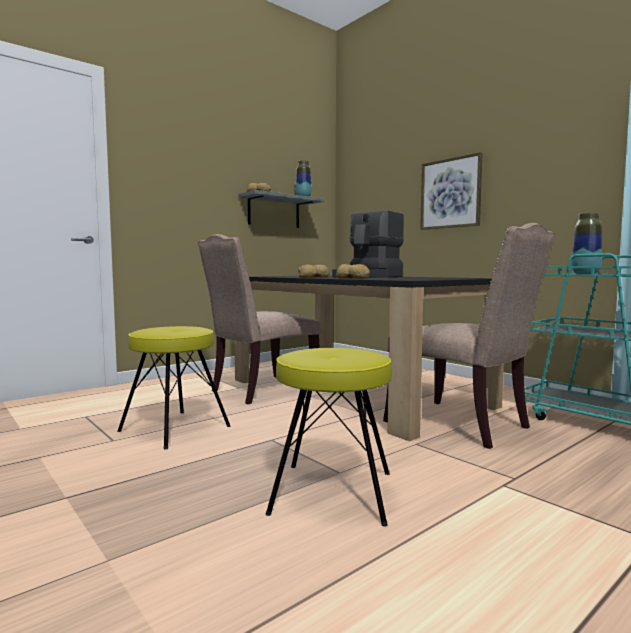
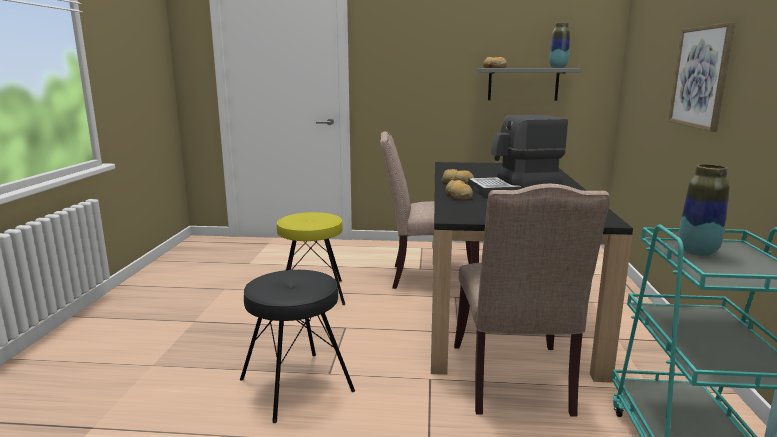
camera: 45 degrees right, 10 degrees up
yellow stool [266,348,392,527] -> black stool [240,270,355,423]

